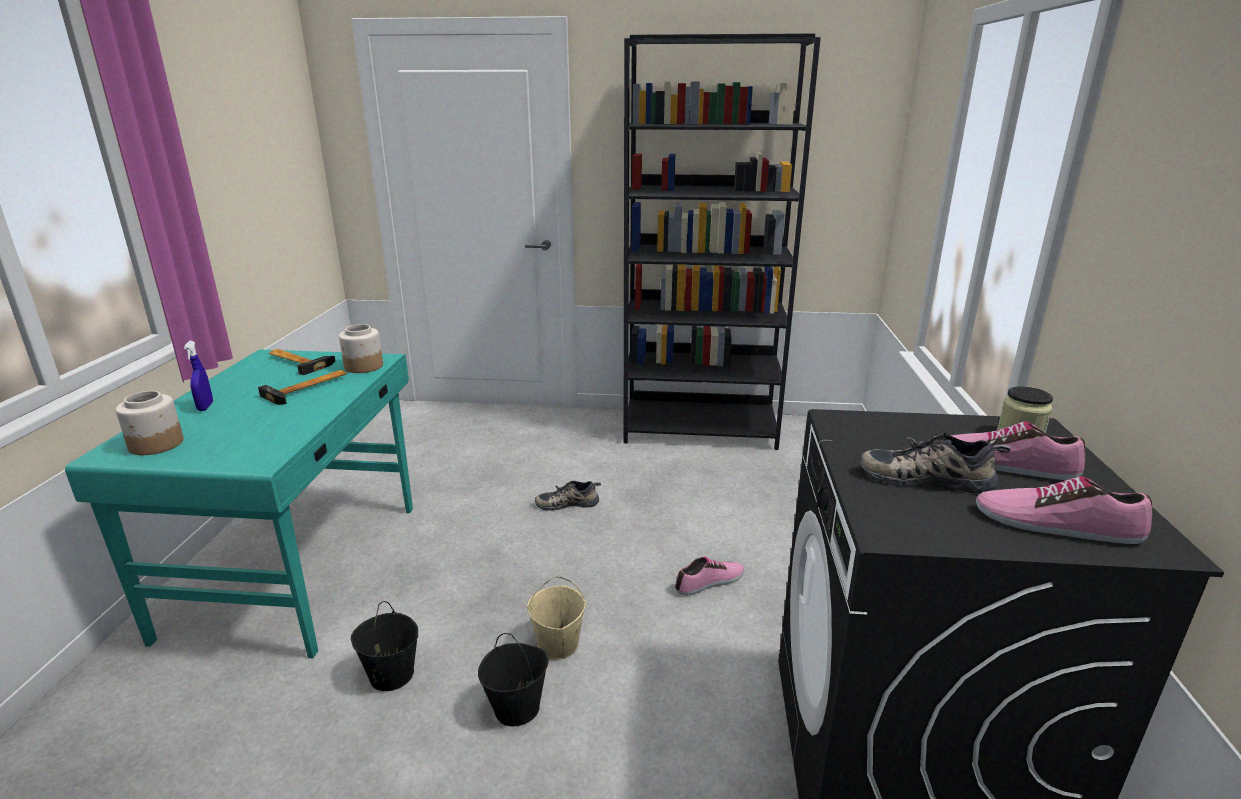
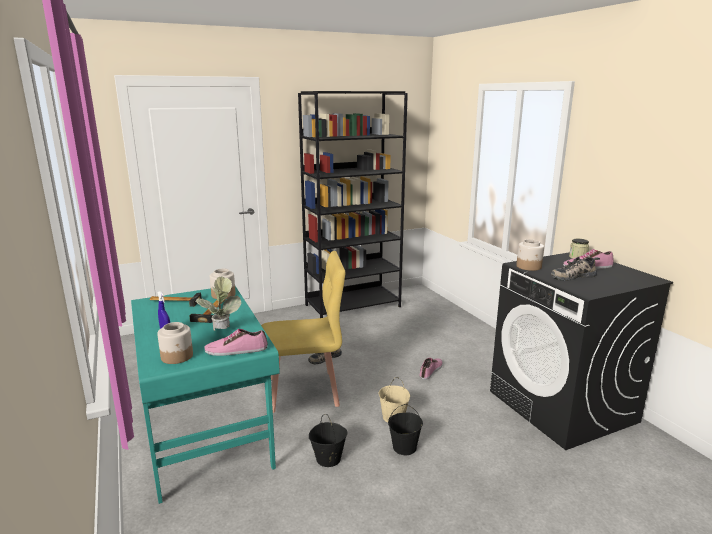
camera: 30 degrees left, 5 degrees down
shoe [976,476,1152,544] -> shoe moved to [204,329,268,356]
none -> potted plant [195,277,241,330]
none -> yellow chair [261,251,345,413]
none -> jar [516,239,544,271]

